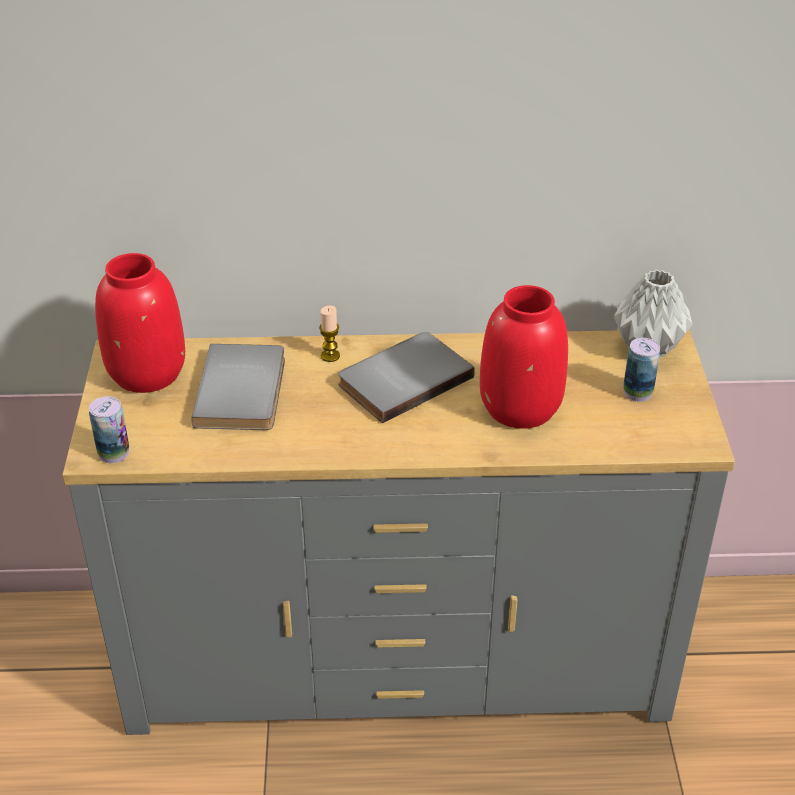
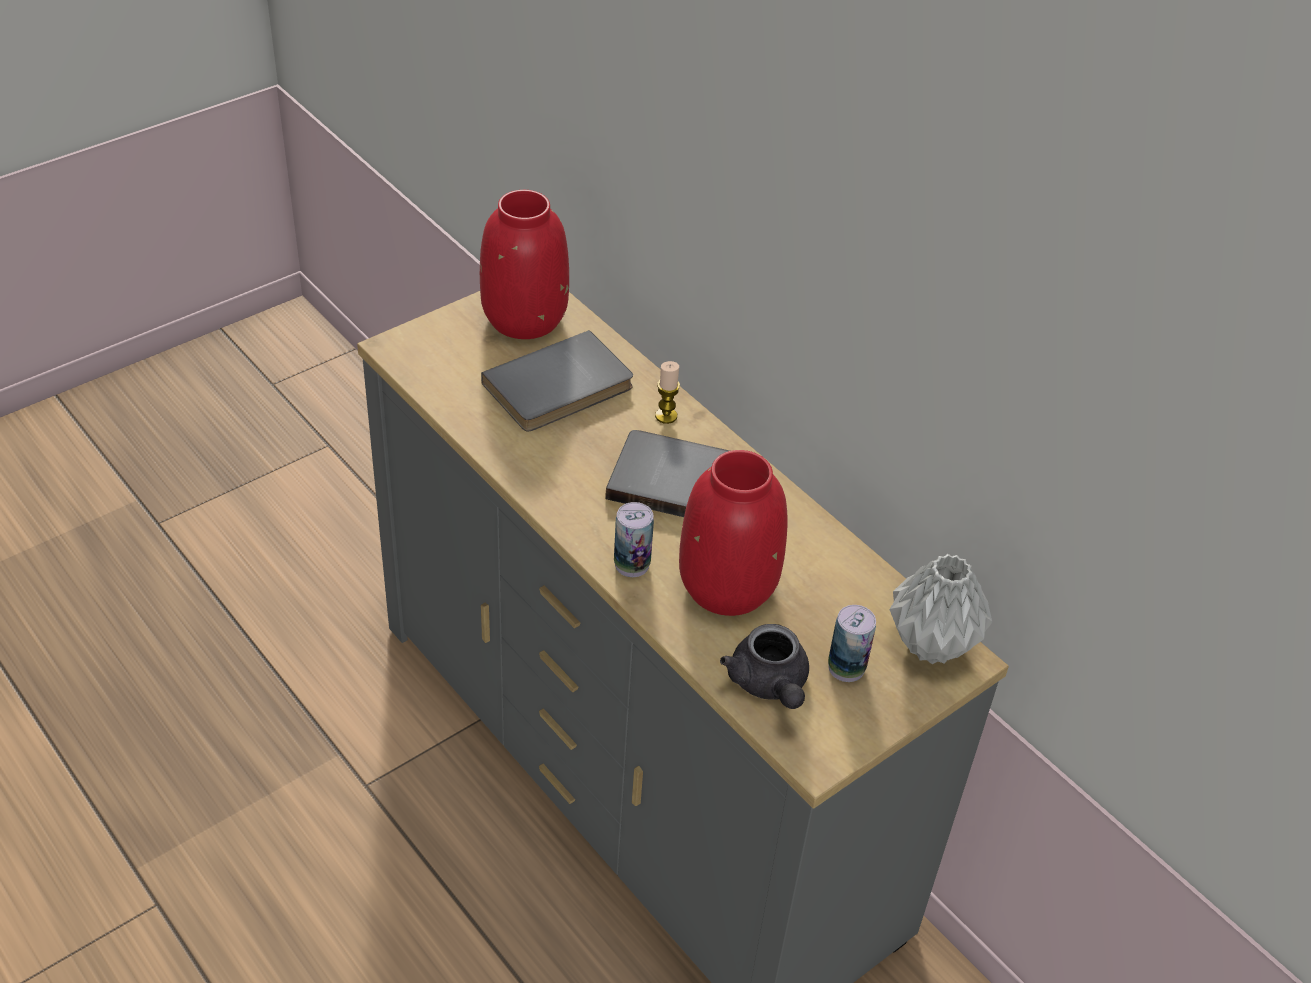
camera: 50 degrees right, 5 degrees up
can [89,396,129,463] -> can moved to [614,502,654,577]
none -> grey teapot [720,624,809,709]

